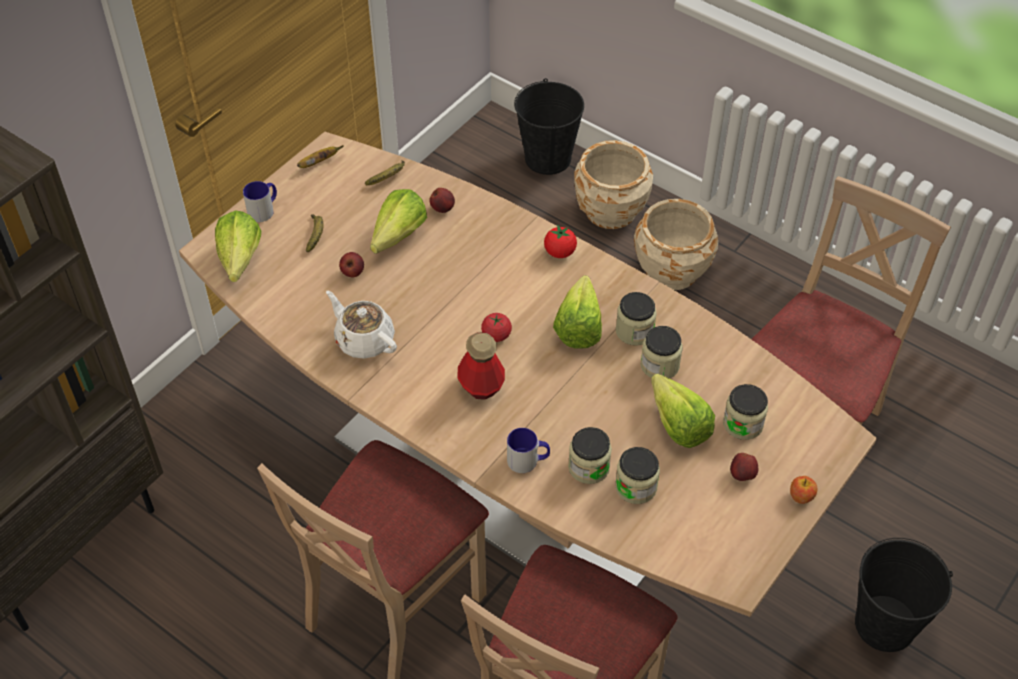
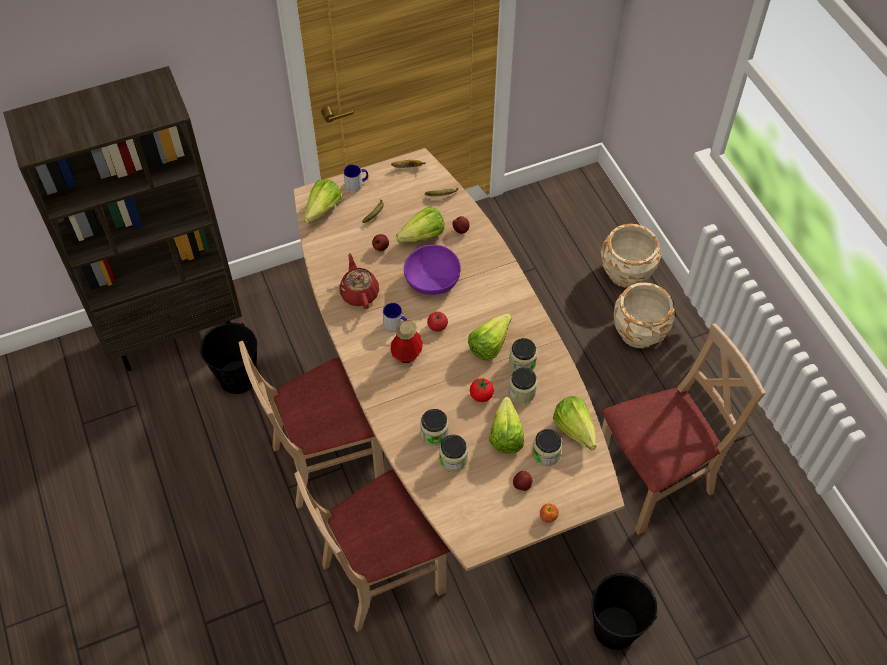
camera: 30 degrees right, 5 degrees up
white teapot [326,291,397,359] -> red teapot [339,253,379,309]
mug [507,428,550,473] -> mug moved to [383,303,407,331]
black bucket [514,78,584,175] -> black bucket moved to [200,323,257,394]
tomato [544,225,577,258] -> tomato moved to [470,378,494,402]
none -> purple bowl [404,245,461,295]
none -> lettuce [553,396,597,450]

